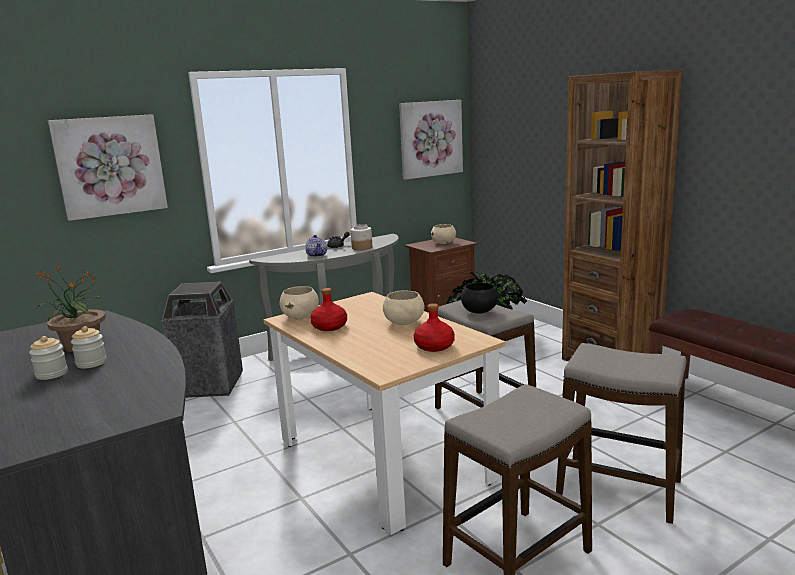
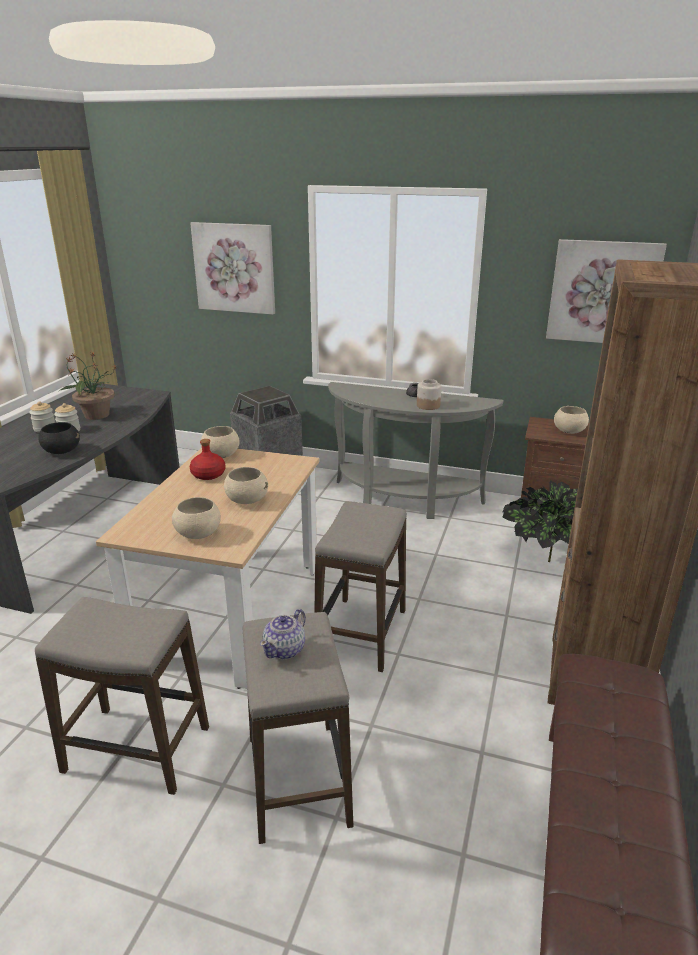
camera: 50 degrees right, 10 degrees up
teapot [305,235,327,257] -> teapot moved to [260,609,306,659]
red bottle [414,303,455,352] -> beige bowl [172,497,221,539]
black bowl [461,283,498,314] -> black bowl moved to [38,422,80,454]

